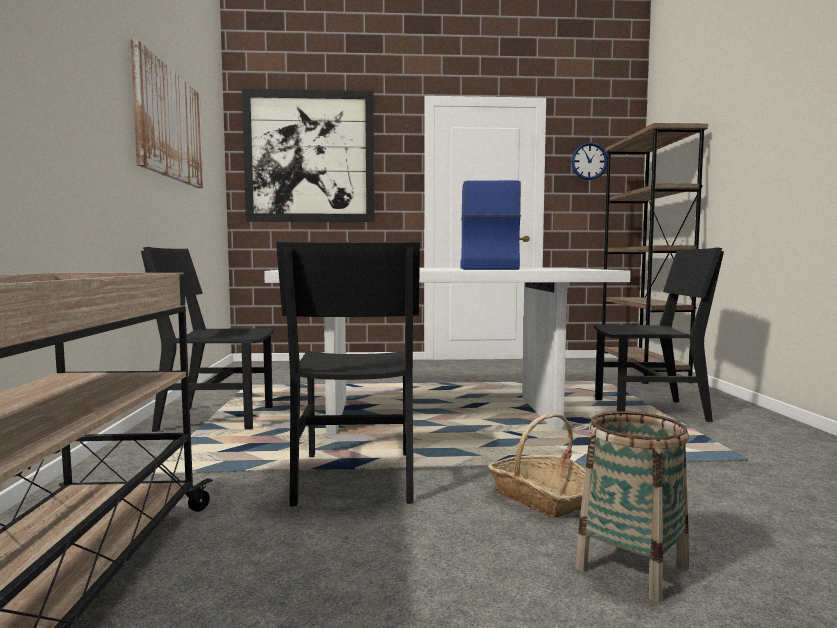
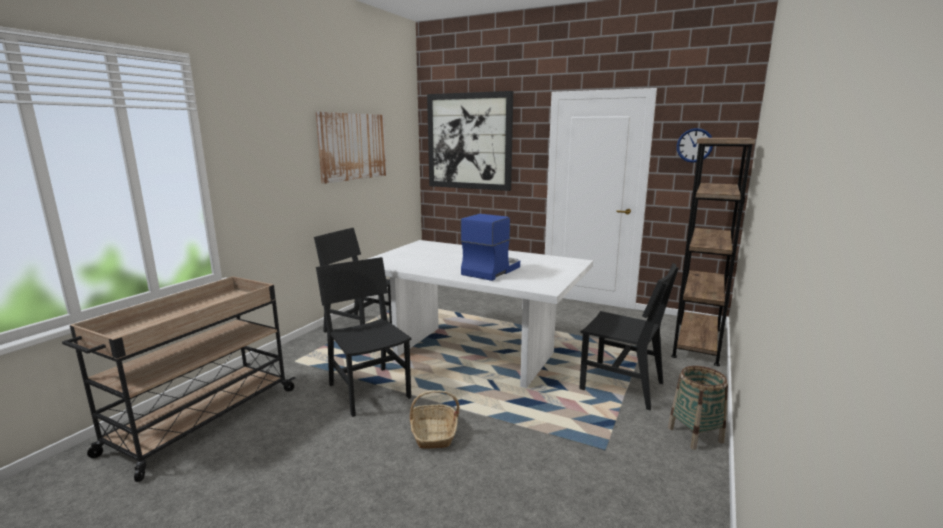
camera: 30 degrees right, 10 degrees up
black chair [276,241,420,506] -> black chair turned 120 degrees clockwise [316,257,412,417]
basket [575,411,689,602] -> basket moved to [668,366,728,450]

